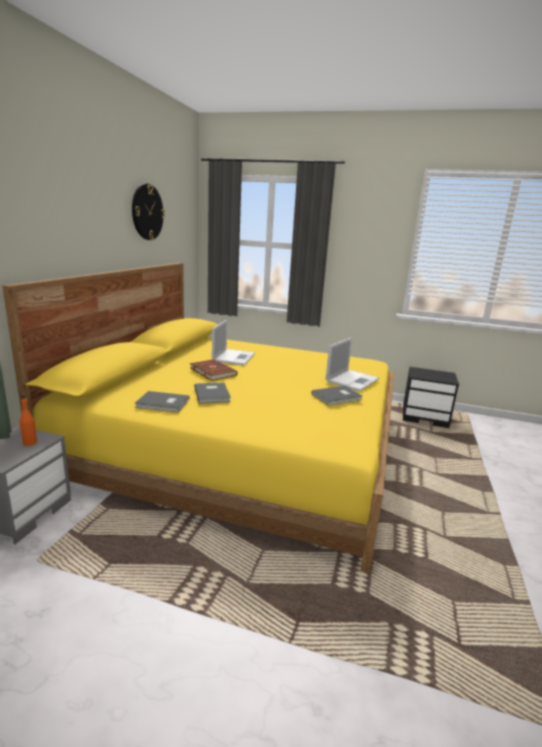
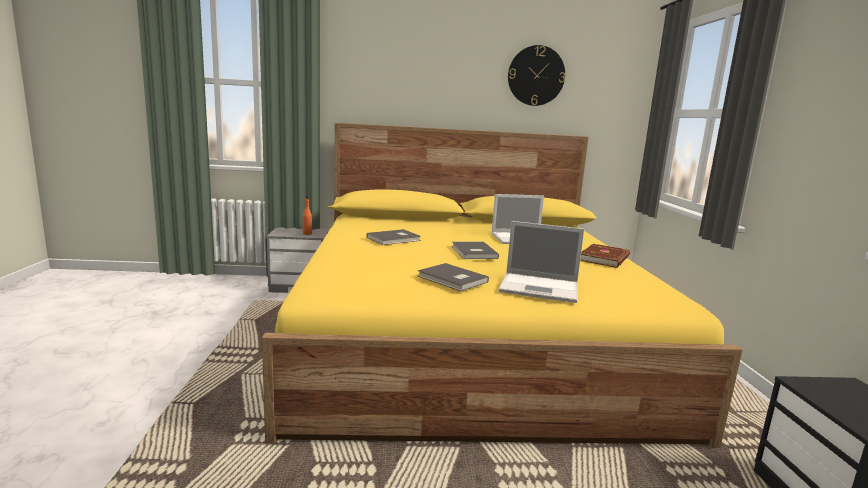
camera: 70 degrees right, 5 degrees down
grey book [135,391,189,413] -> grey book moved to [452,242,499,259]
brown book [190,359,237,381] -> brown book moved to [580,244,630,268]

